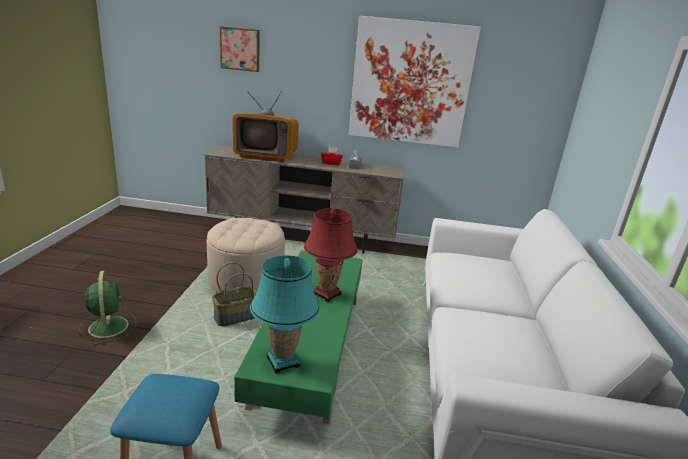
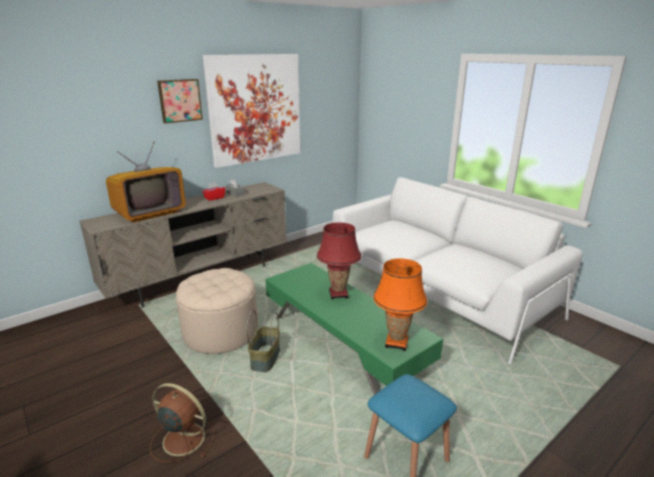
camera: 45 degrees left, 0 degrees up
green fan [79,271,136,345] -> brown fan [149,383,215,462]
picture [220,26,260,72] -> picture moved to [157,79,203,124]
turquoise table lamp [250,255,320,373] -> orange table lamp [373,258,428,351]

